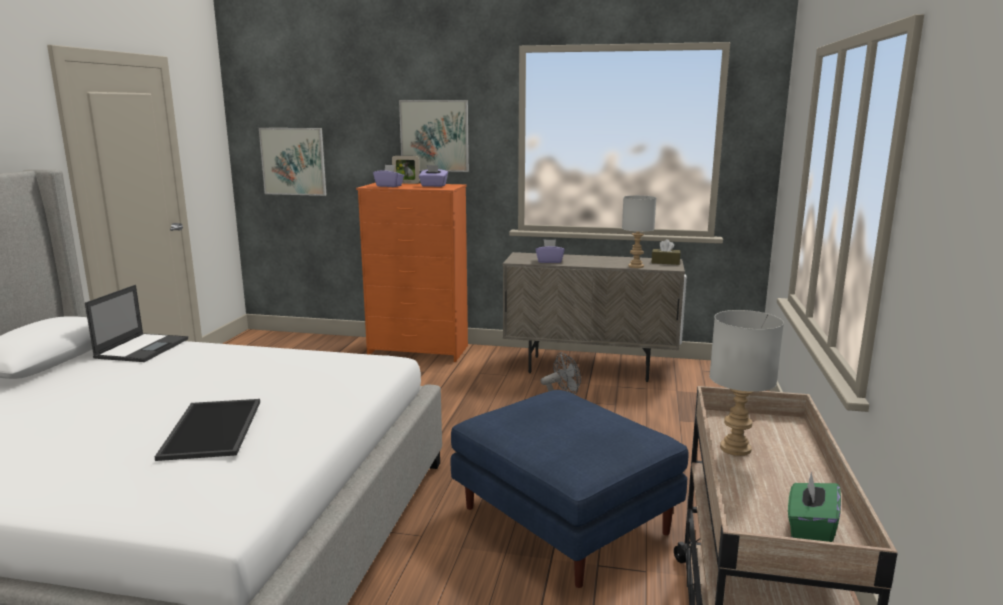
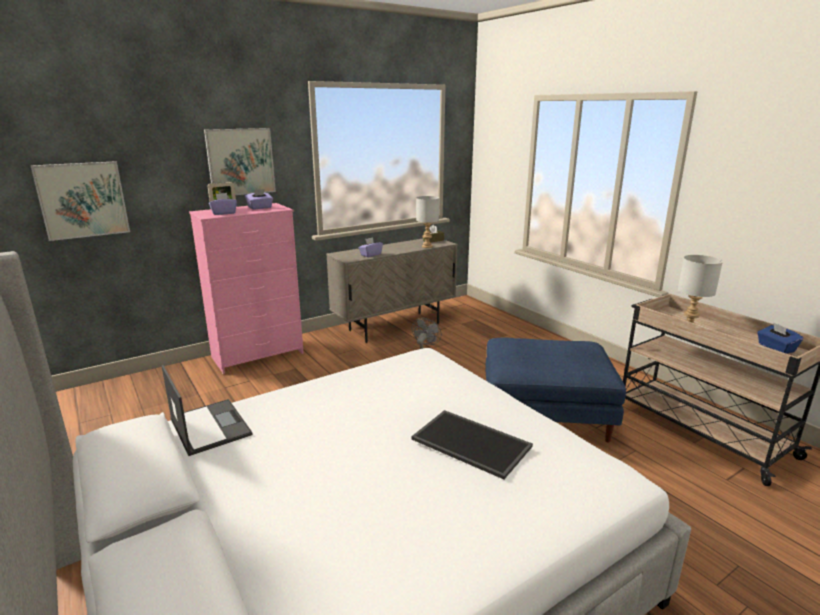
camera: 45 degrees left, 5 degrees up
orange dresser [356,183,468,362] -> pink dresser [189,203,304,374]
green tissue box [788,472,841,542] -> blue tissue box [757,322,803,354]

